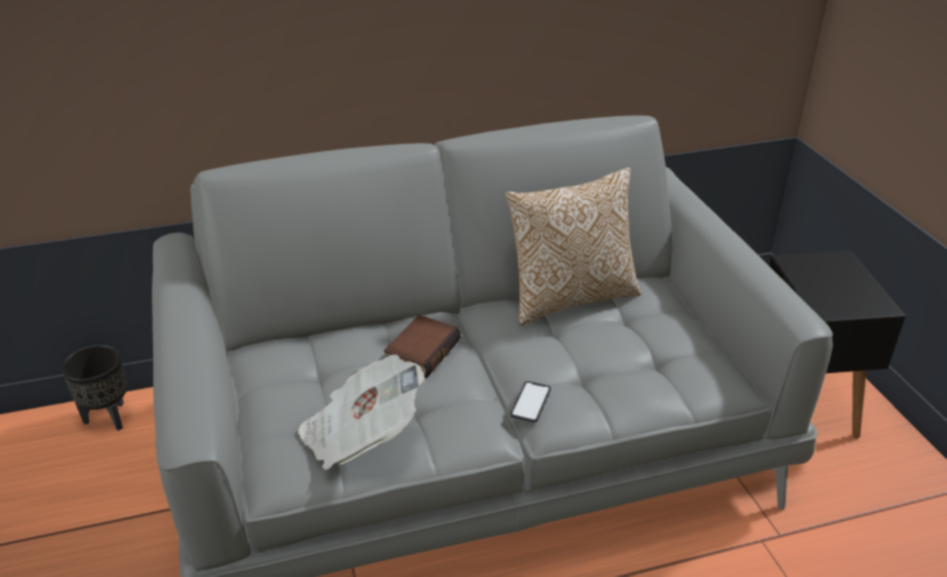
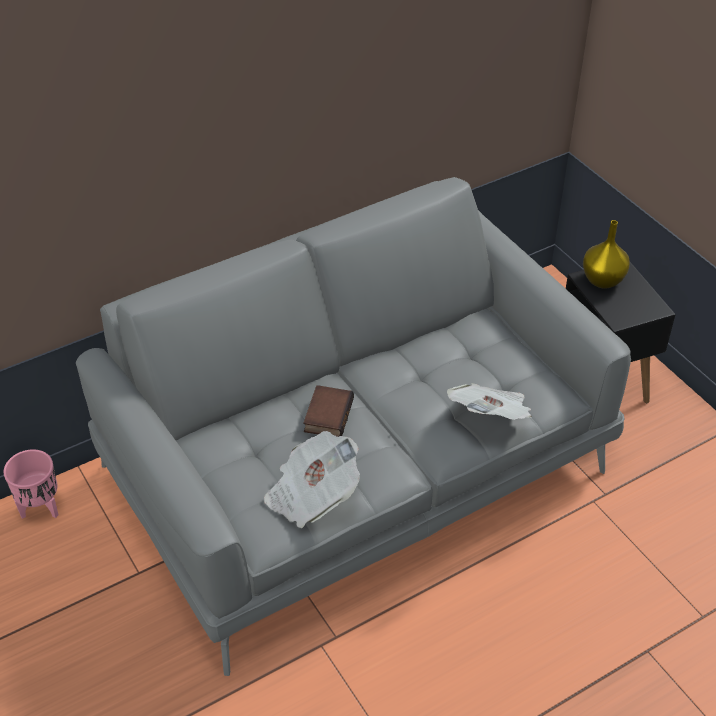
camera: 15 degrees left, 10 degrees up
black planter [62,345,127,431] -> pink planter [3,449,59,519]
pillow [505,167,641,325] -> none
phone [510,381,551,423] -> none
none -> newspaper [447,383,531,420]
none -> yellow vase [583,220,630,288]

